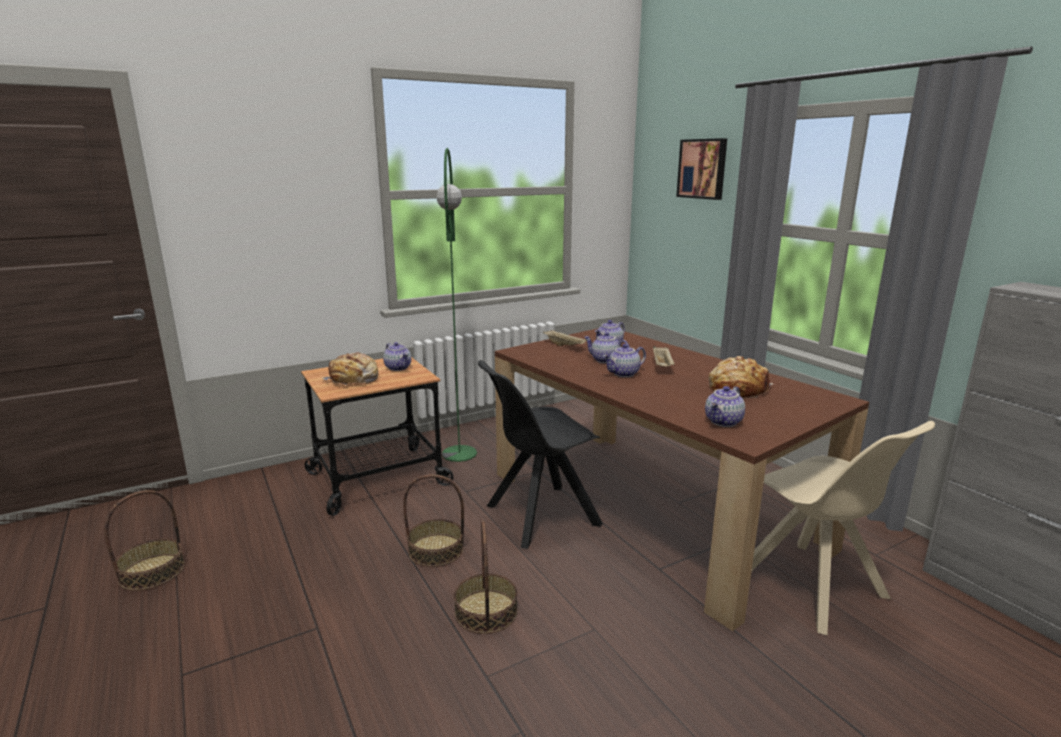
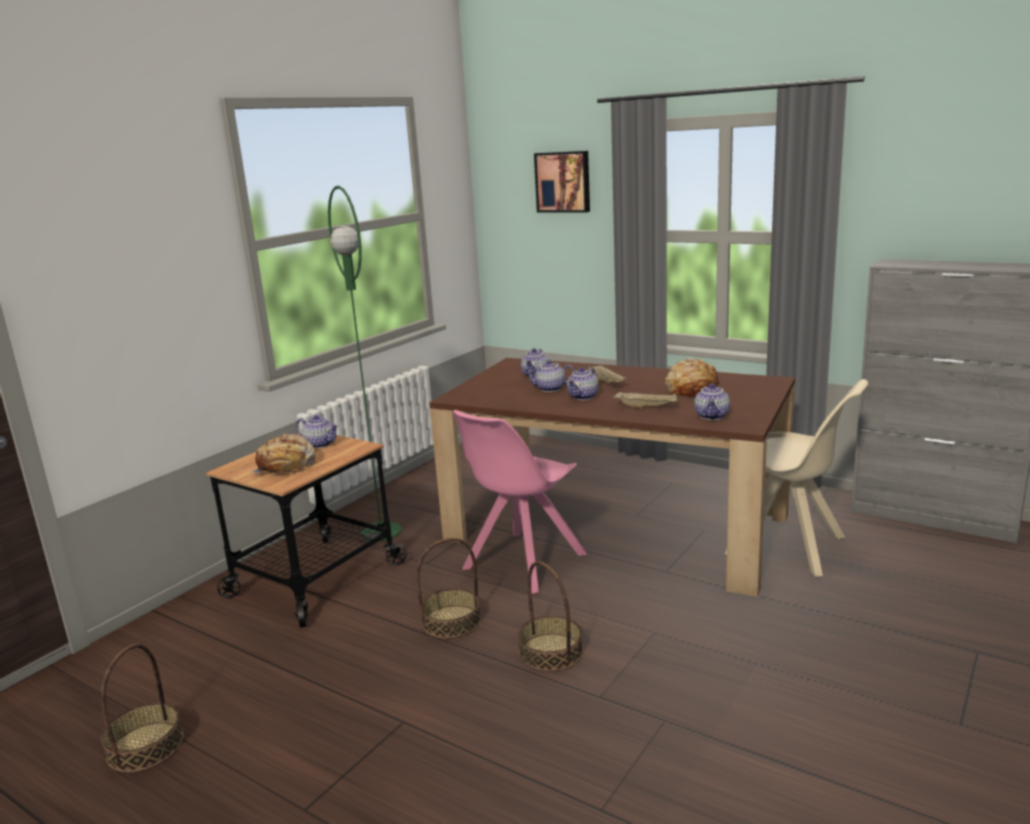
camera: 25 degrees left, 0 degrees up
black chair [478,360,603,549] -> pink chair [453,410,587,594]
beige tray [543,330,587,346] -> beige tray moved to [614,391,677,409]

